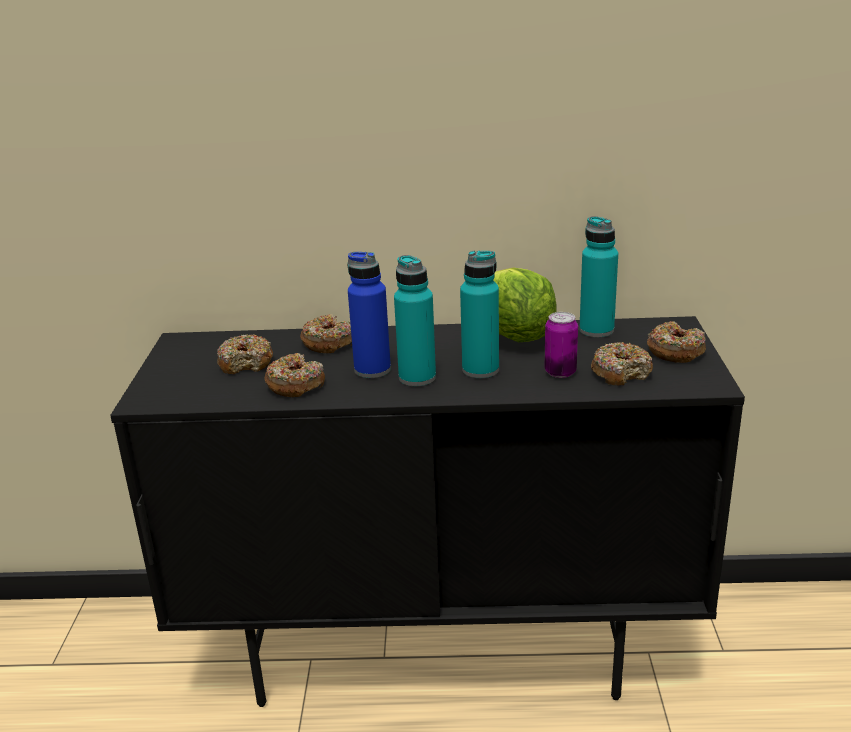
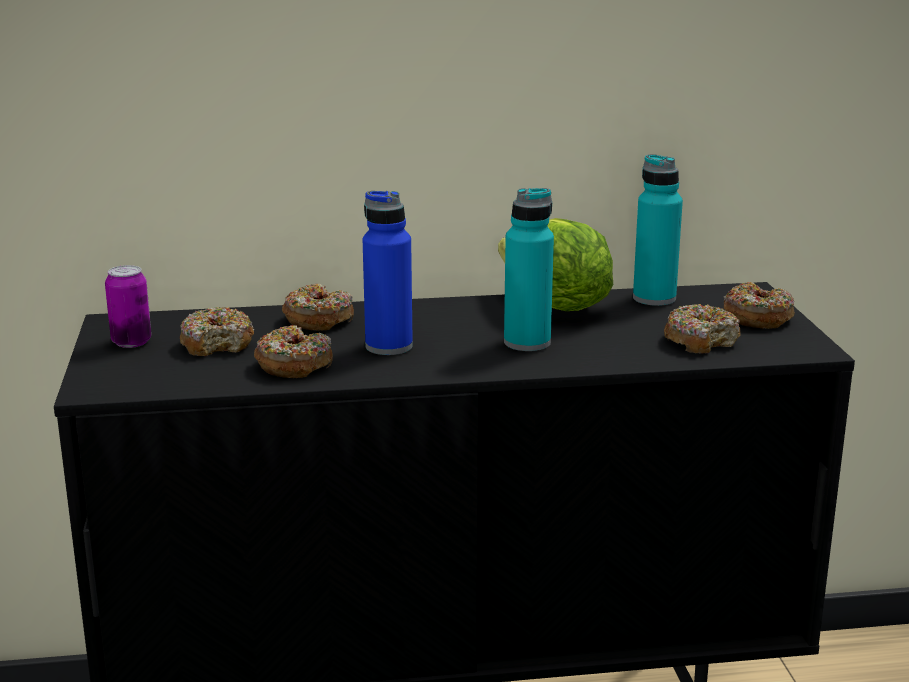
camera: 10 degrees left, 5 degrees down
turquoise bottle [394,255,436,386] -> none
can [544,312,578,378] -> can moved to [105,265,151,348]

